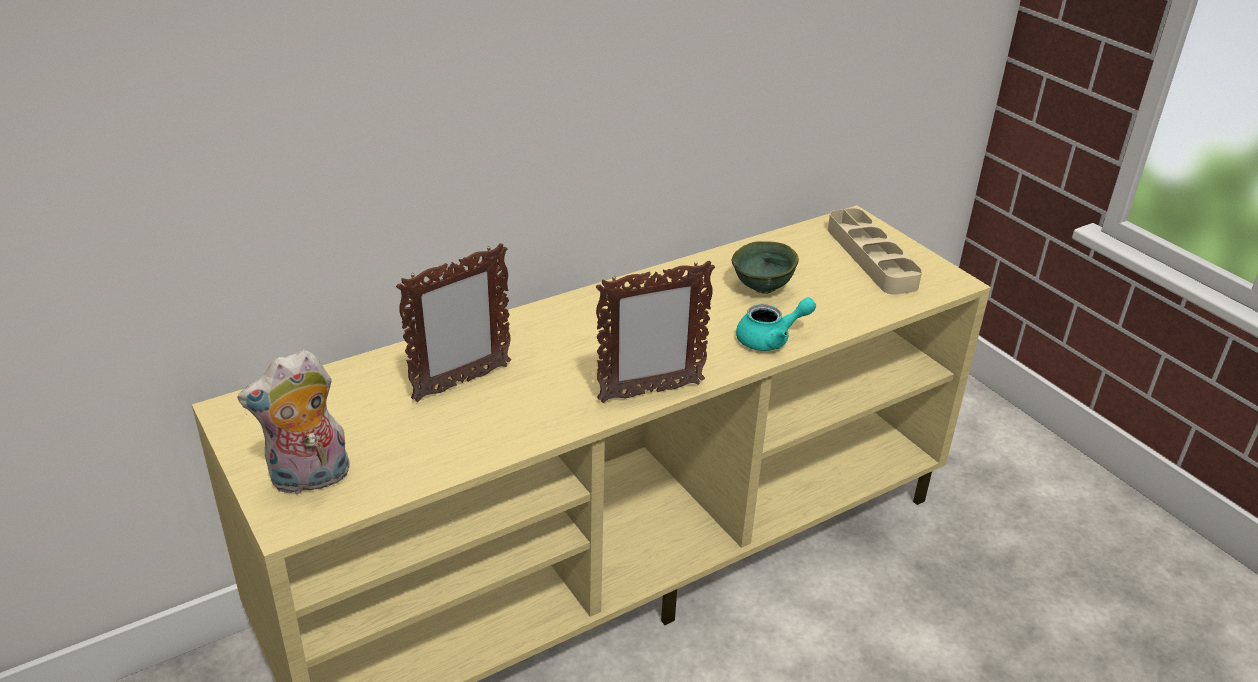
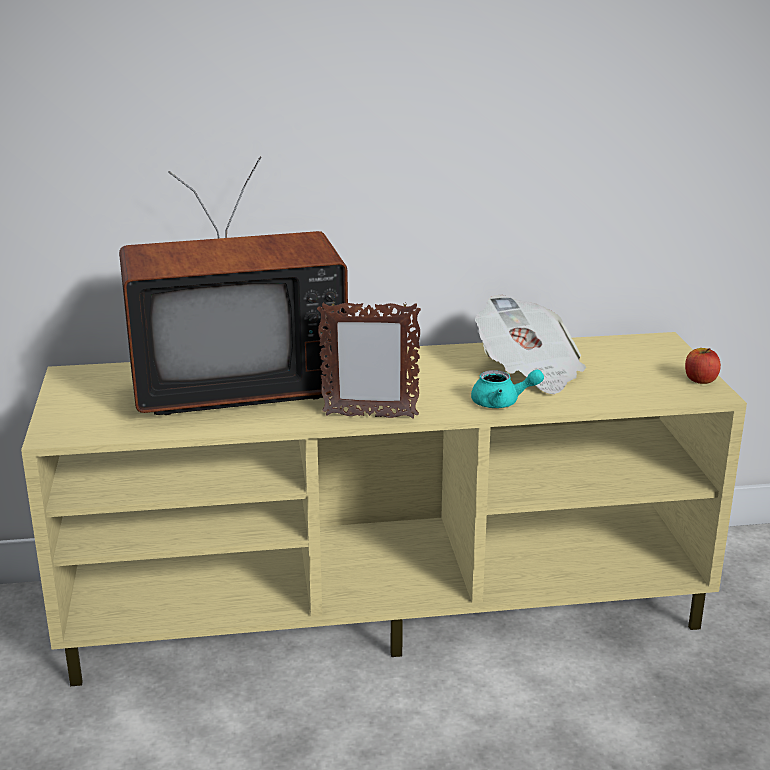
camera: 25 degrees right, 10 degrees down
plush toy [237,350,350,494] -> none
picture frame [396,243,511,402] -> television [119,157,348,415]
green bowl [732,241,799,294] -> newspaper [475,295,586,394]
beige tray [828,208,922,295] -> none
none -> apple [685,348,721,384]

